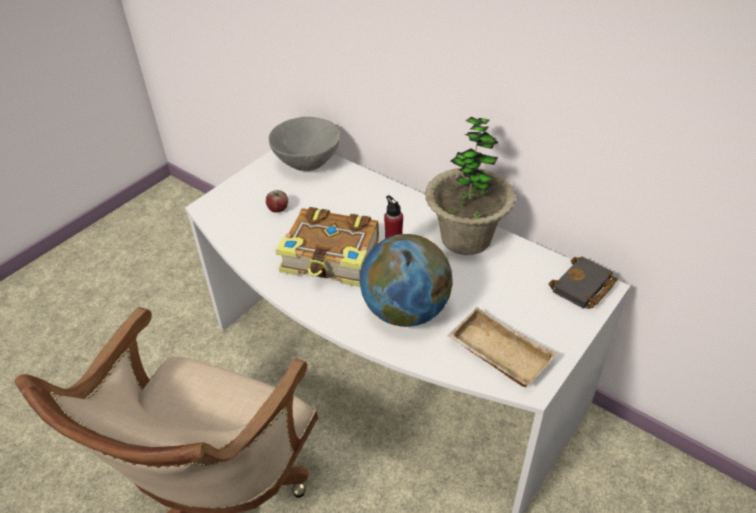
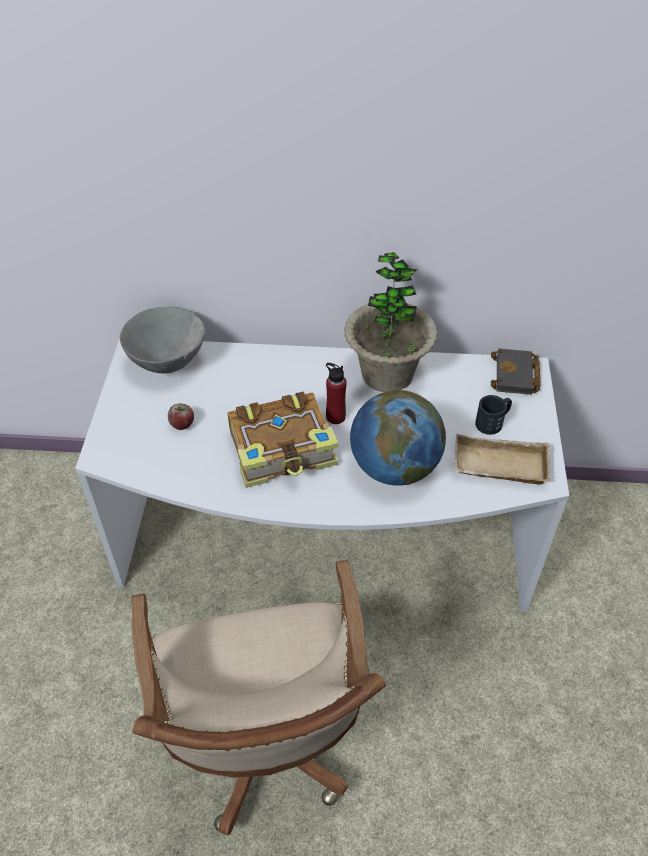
camera: 35 degrees left, 5 degrees up
none -> black mug [475,395,512,435]

